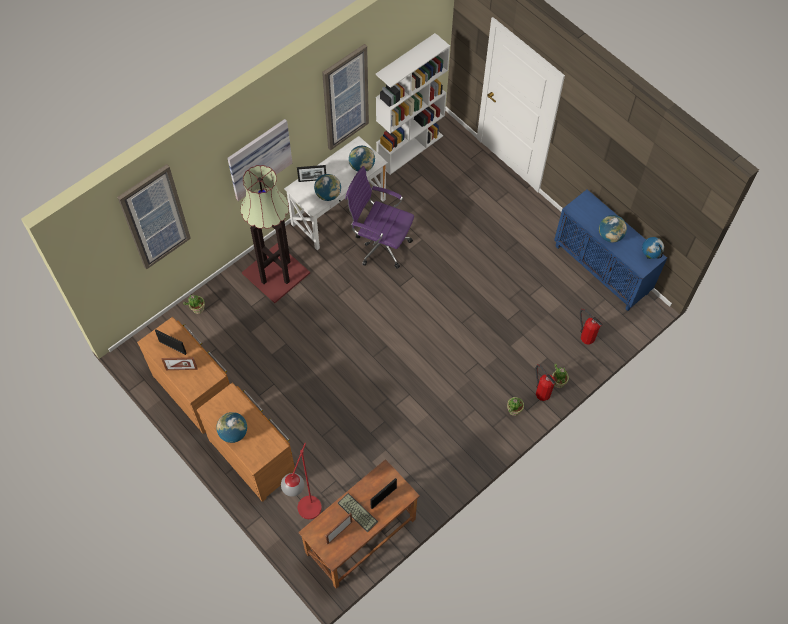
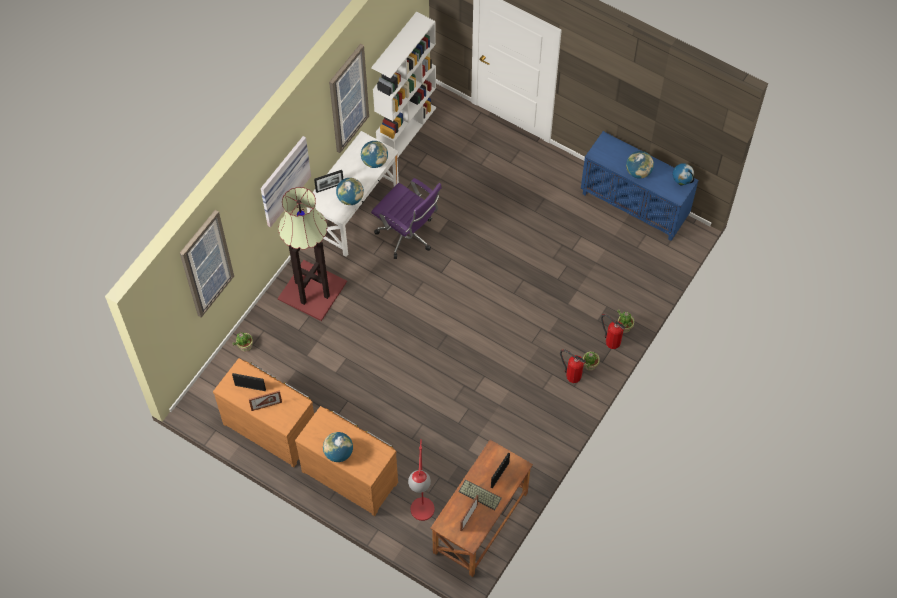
camera: 15 degrees left, 0 degrees up
purple office chair [345,166,414,269] -> purple office chair turned 150 degrees counterclockwise [371,178,442,259]
fire extinguisher [580,309,603,345] -> fire extinguisher moved to [560,349,586,383]

